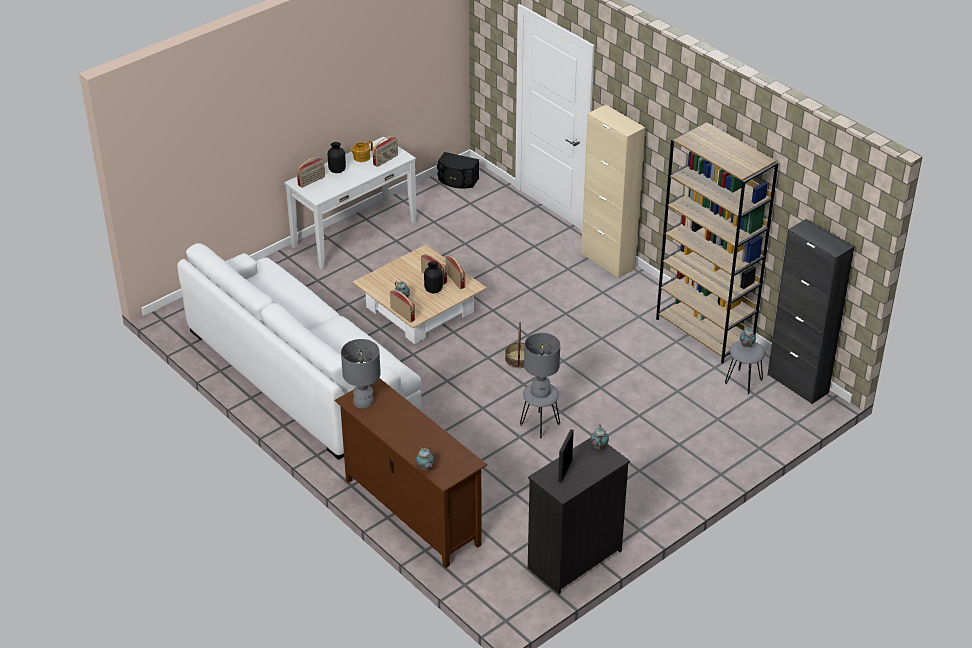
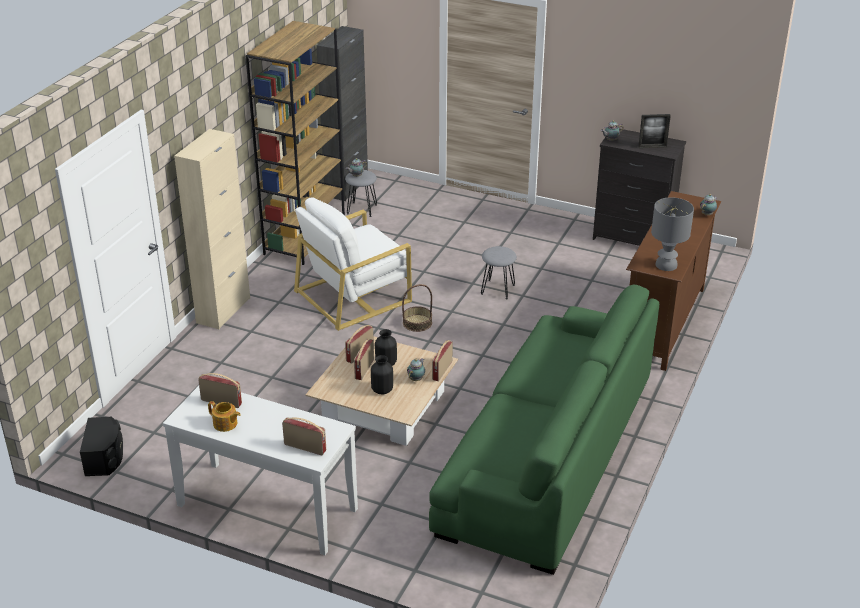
camera: 115 degrees left, 5 degrees down
white sofa [177,243,422,460] -> green sofa [429,285,659,575]
black vase [328,142,346,173] -> black vase moved to [371,355,393,394]
grey table lamp [524,333,560,398] -> none
none -> white armchair [294,198,412,331]

